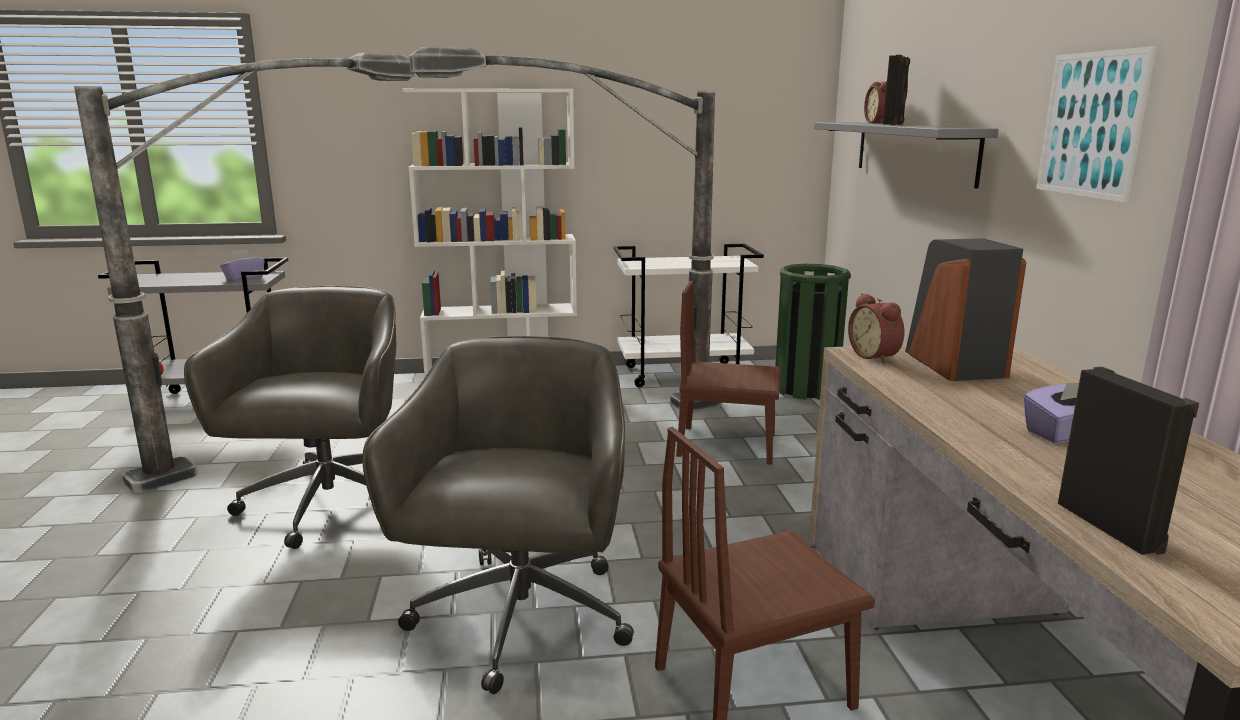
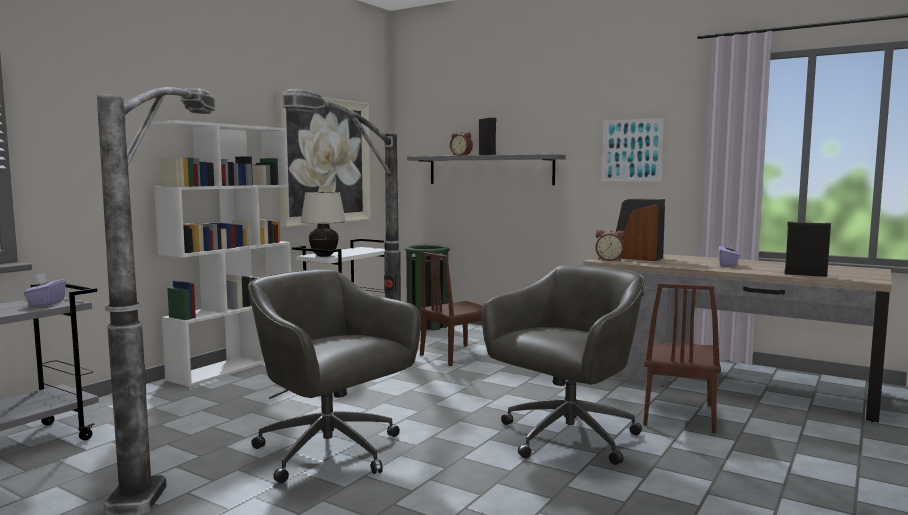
camera: 50 degrees left, 10 degrees down
grey office chair [363,336,634,694] -> grey office chair turned 90 degrees clockwise [482,265,645,465]
none -> picture [277,91,371,227]
none -> beige table lamp [300,191,346,257]

